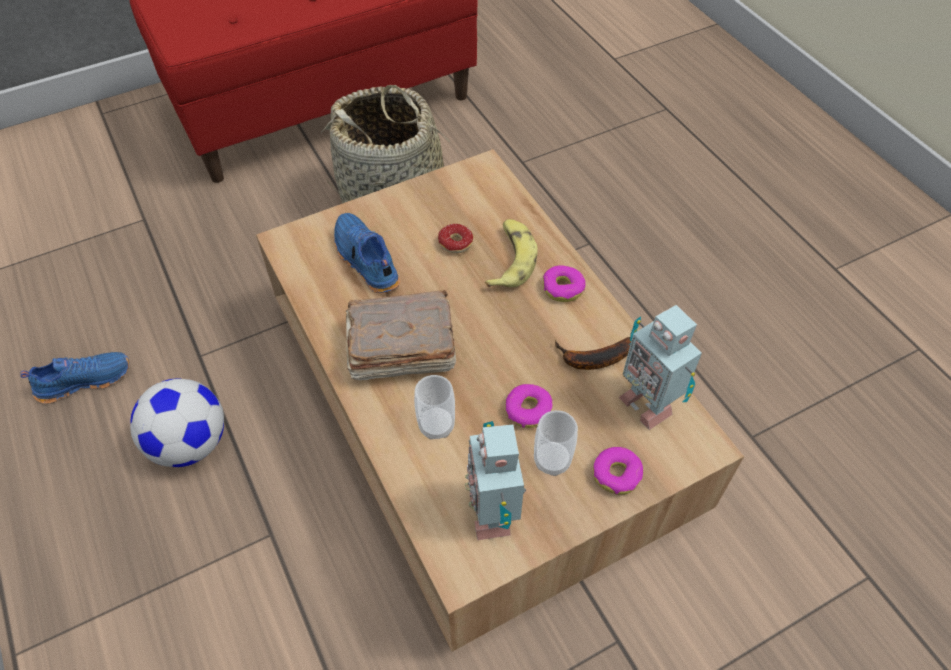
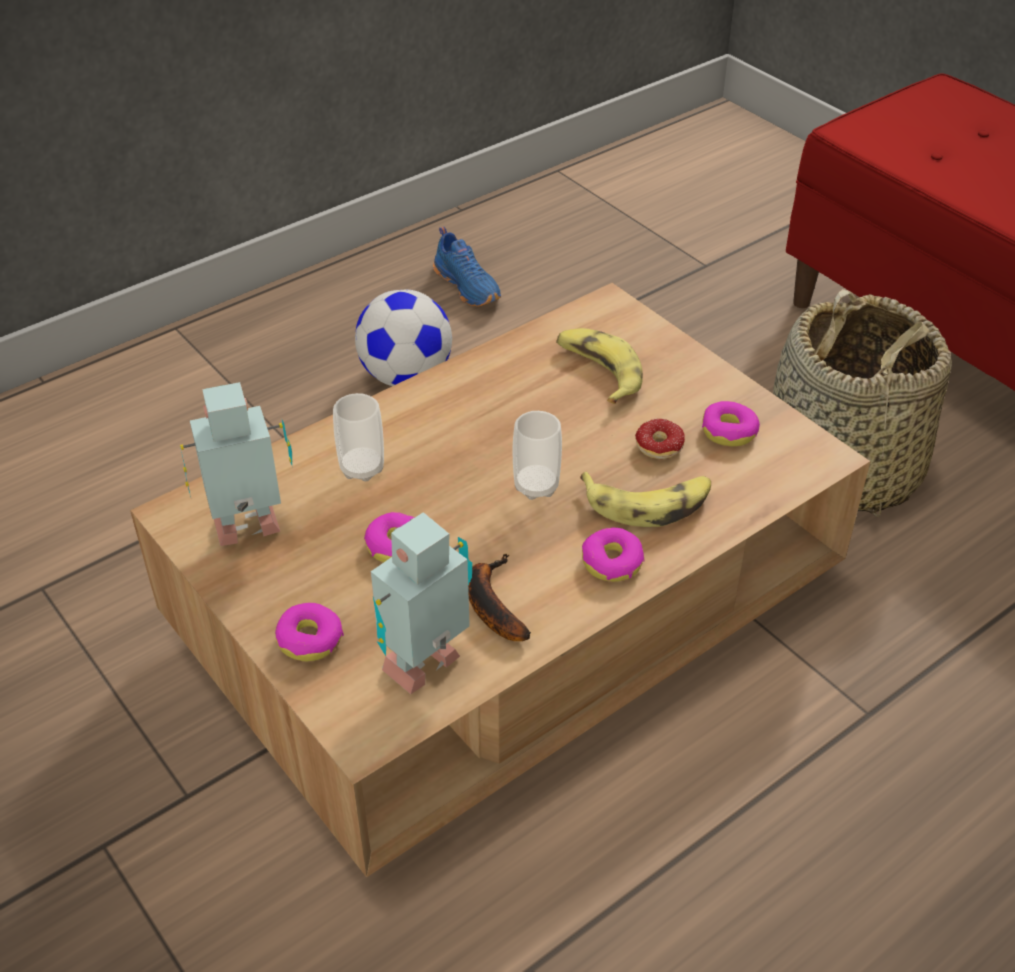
camera: 80 degrees right, 10 degrees down
blue shoe [334,213,400,293] -> banana [556,328,643,404]
brown book [346,290,456,380] -> none
cup [534,410,578,476] -> cup moved to [513,411,562,500]
none -> donut [702,401,760,447]

